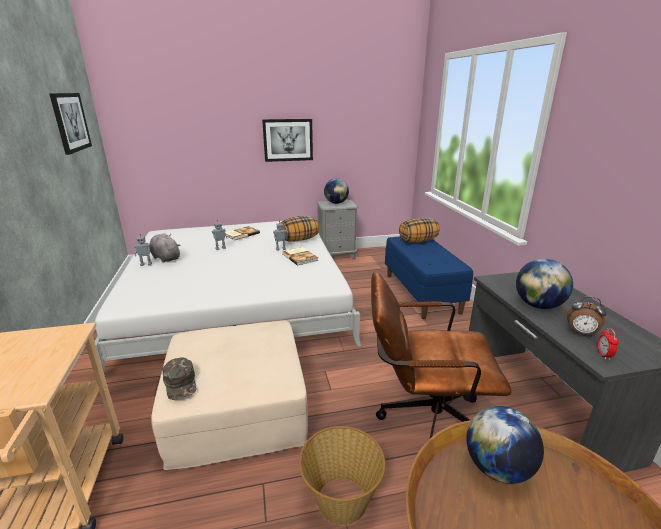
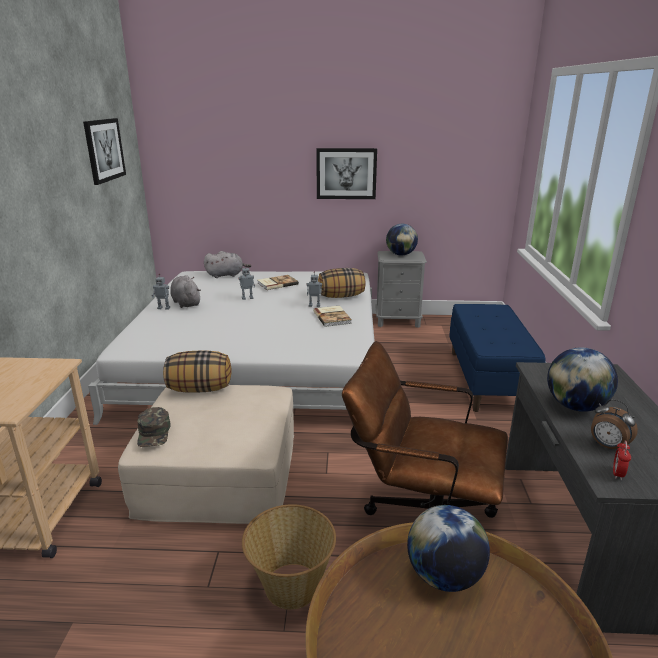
camera: 15 degrees right, 0 degrees up
pillow [399,218,439,243] -> pillow moved to [163,351,231,393]
none -> grey plush toy [204,251,251,278]

